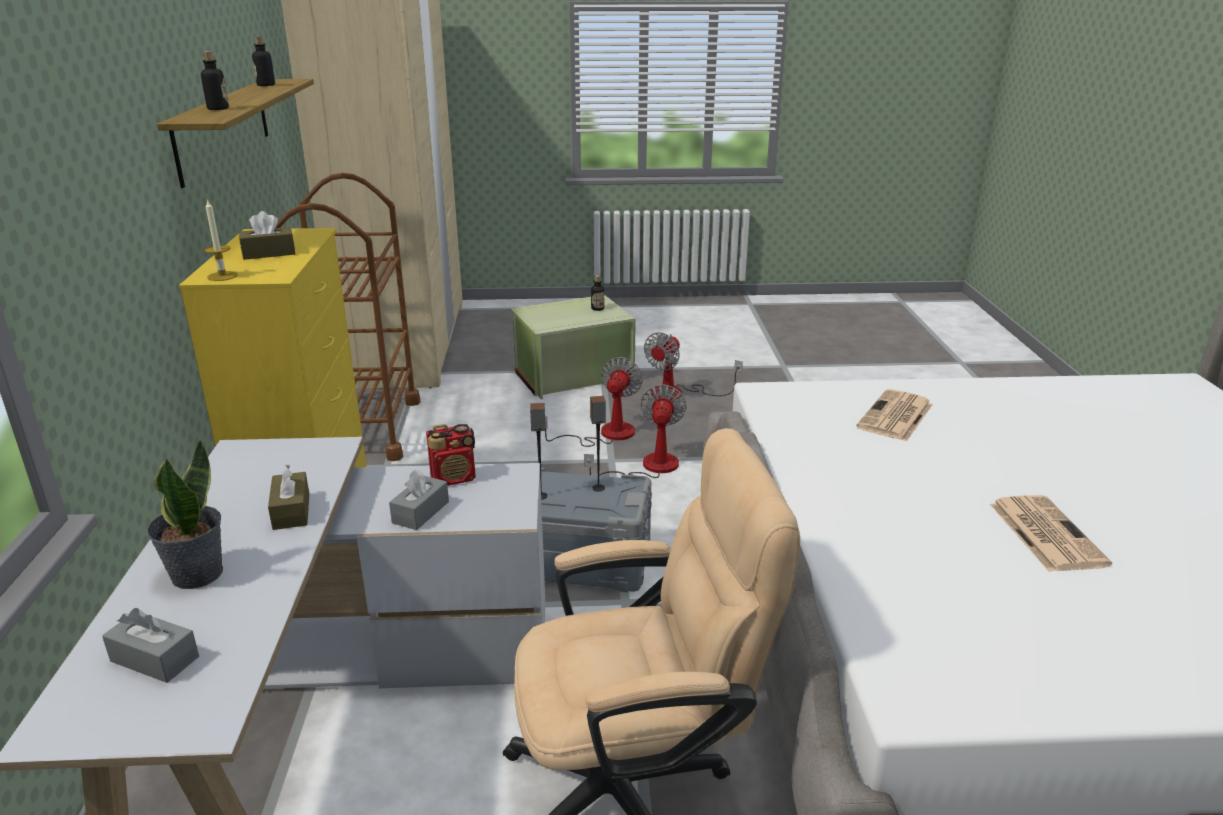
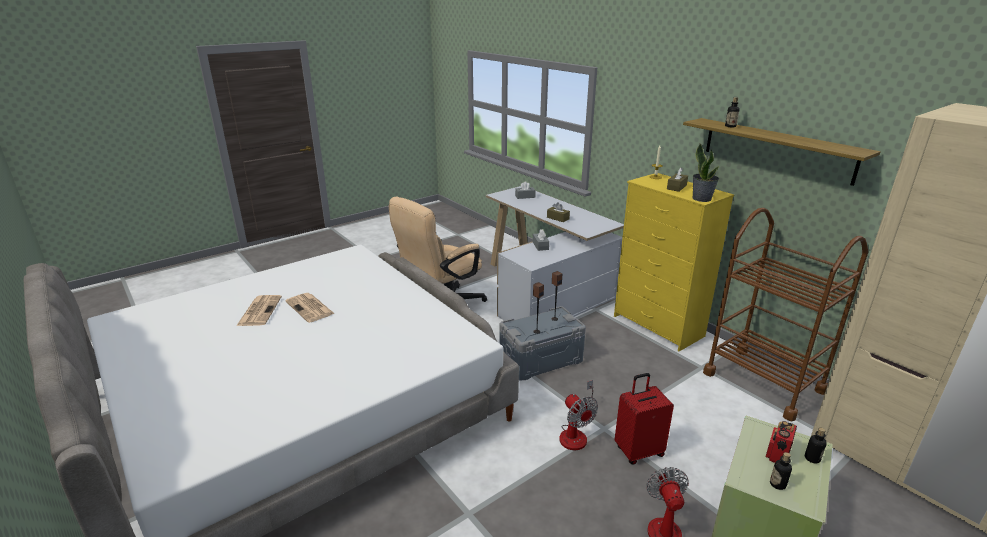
camera: 145 degrees right, 0 degrees up
potted plant [147,439,223,589] -> potted plant moved to [693,144,719,202]
bottle [252,36,275,86] -> bottle moved to [805,428,827,464]
radio [426,424,476,486] -> radio moved to [766,421,797,463]
fan [545,357,643,447] -> red suitcase [614,373,674,465]
newspaper [856,389,933,441] -> newspaper moved to [236,295,282,326]

